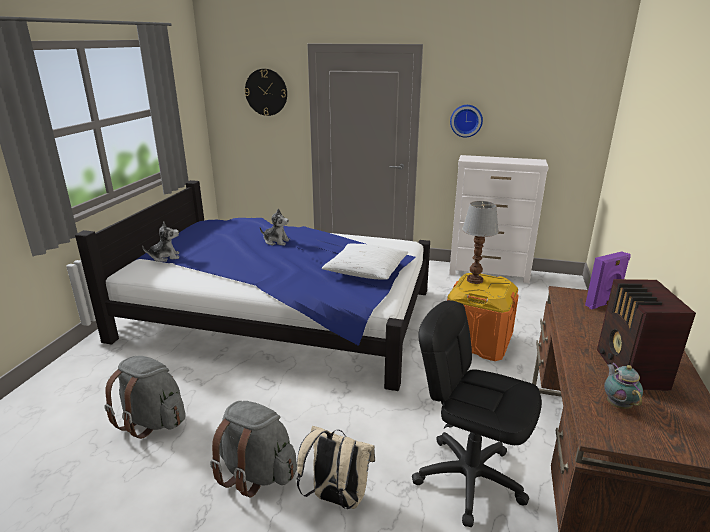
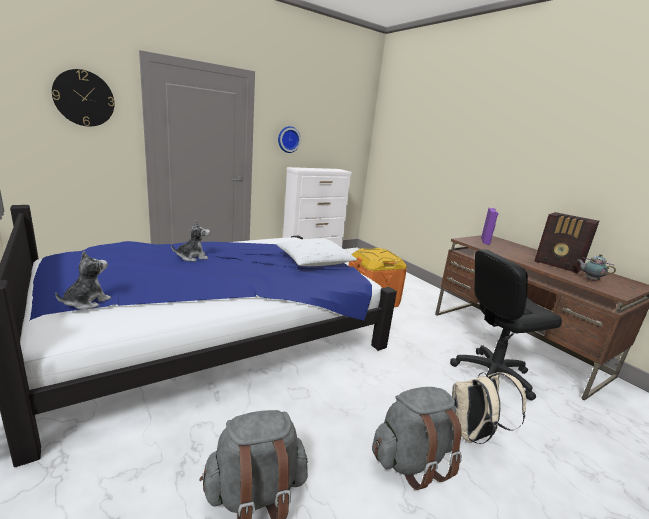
camera: 50 degrees left, 5 degrees down
table lamp [462,201,499,284] -> none

